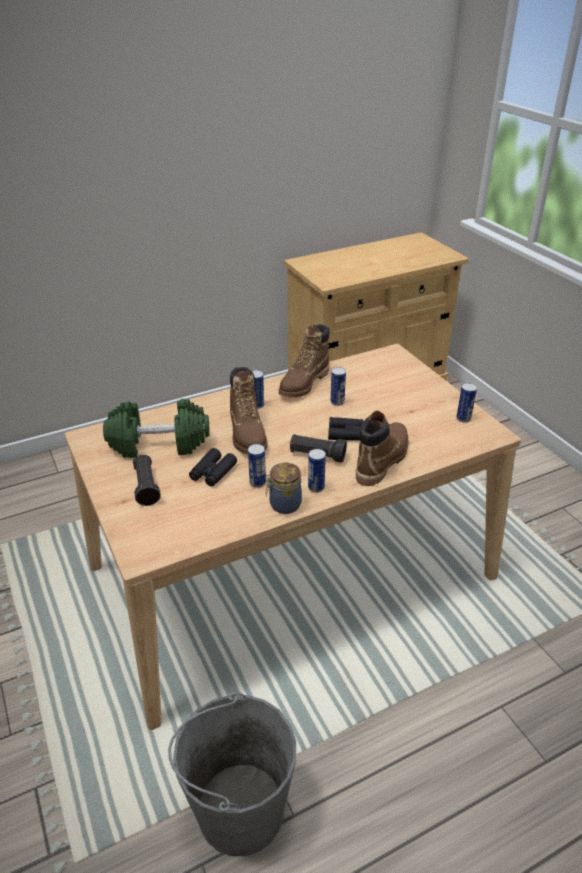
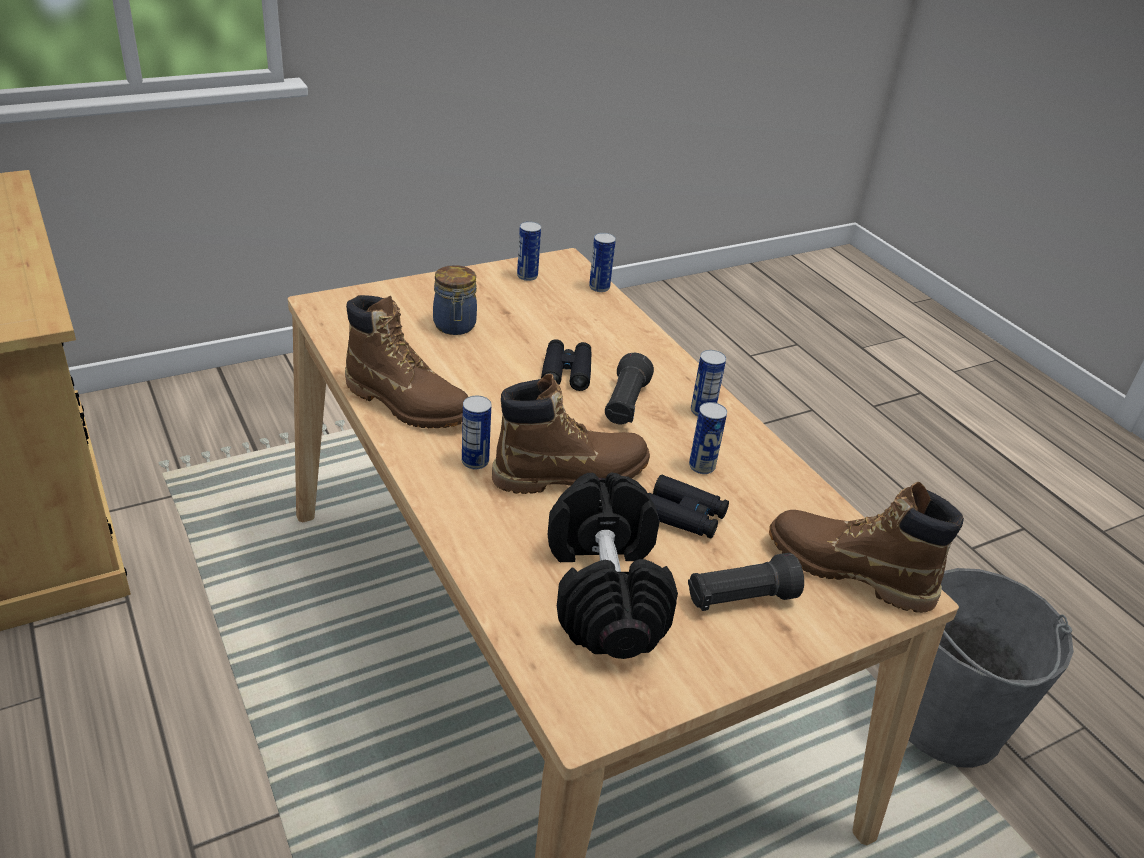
camera: 95 degrees left, 0 degrees up
green dumbbell [103,399,210,458] -> black dumbbell [548,472,678,659]
jar [266,463,302,514] -> jar moved to [433,265,477,335]
can [331,367,346,406] -> can moved to [589,233,616,292]
brown boot [356,411,408,486] -> brown boot moved to [769,482,964,613]

